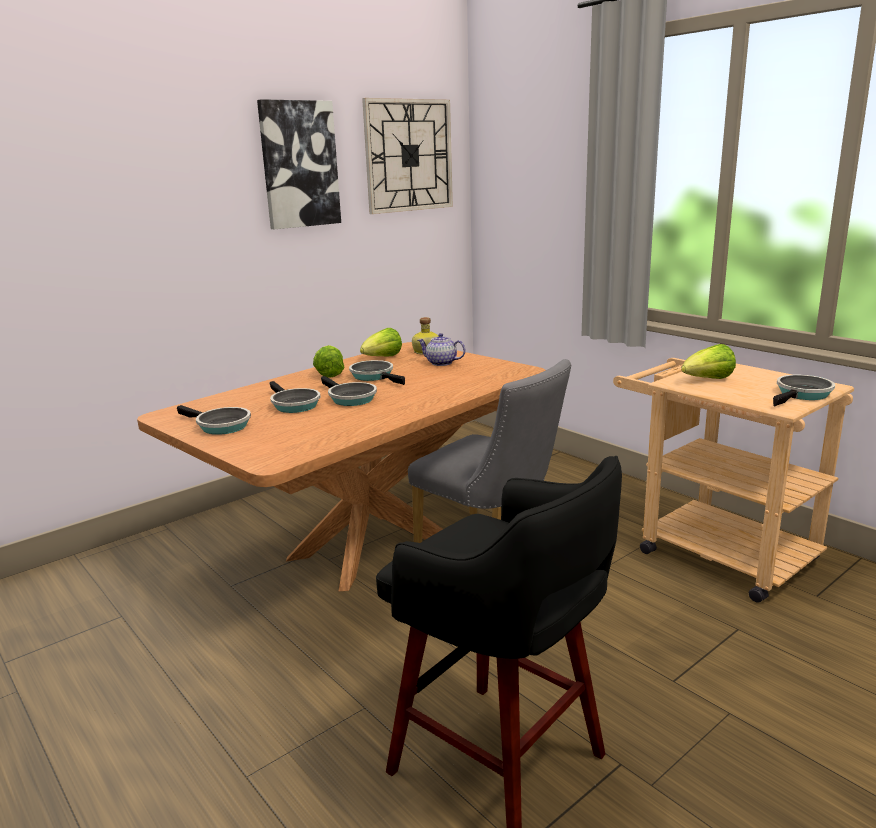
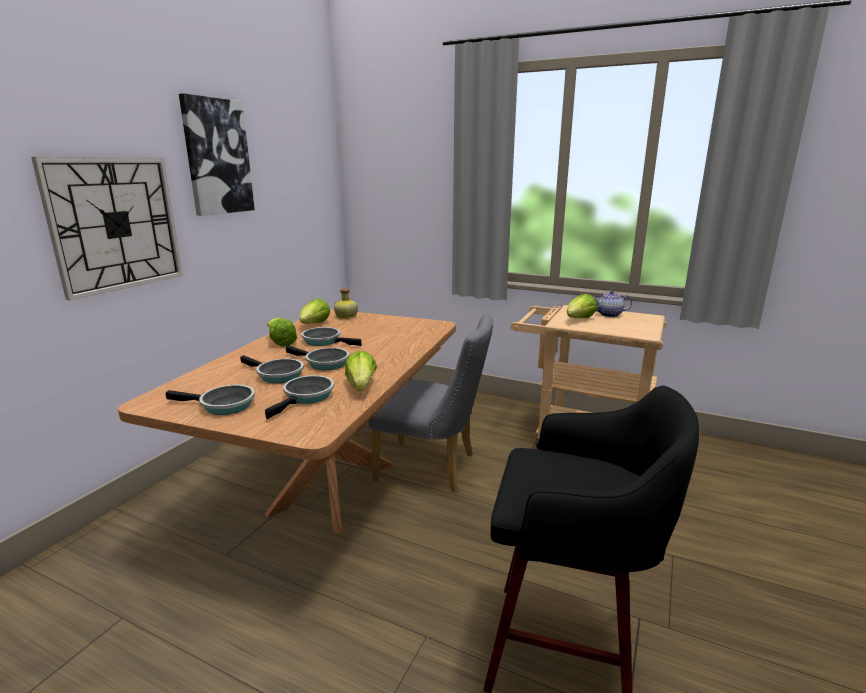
camera: 25 degrees left, 0 degrees up
wall clock [362,98,453,214] -> wall clock moved to [31,157,183,301]
teapot [418,333,466,366] -> teapot moved to [593,291,632,317]
frying pan [773,375,835,406] -> frying pan moved to [265,375,334,419]
none -> lettuce [345,351,377,391]

